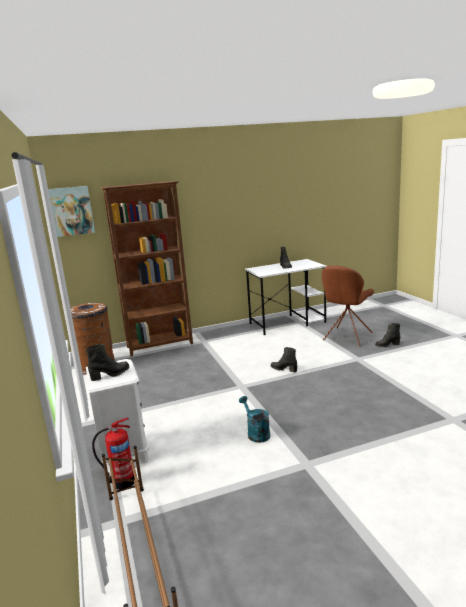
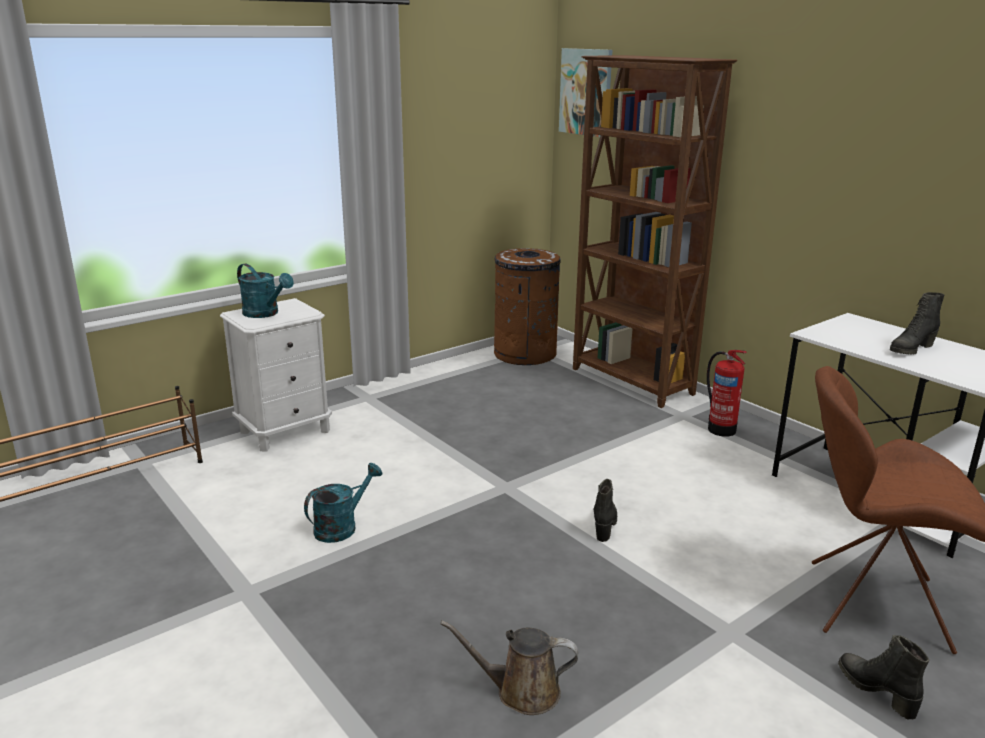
camera: 70 degrees right, 5 degrees up
black boot [86,344,129,381] -> turquoise watering can [237,264,294,318]
fire extinguisher [92,418,135,490] -> fire extinguisher moved to [707,350,747,437]
none -> brown watering can [441,621,578,715]

